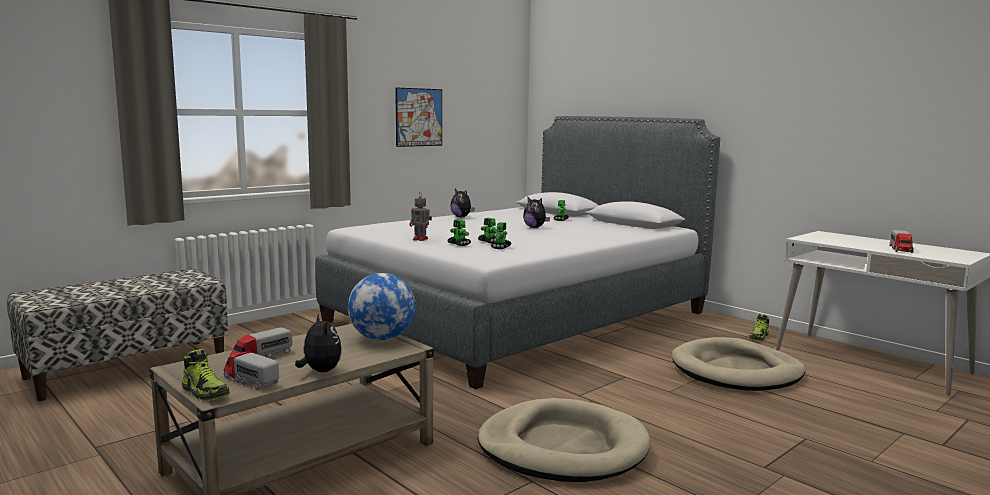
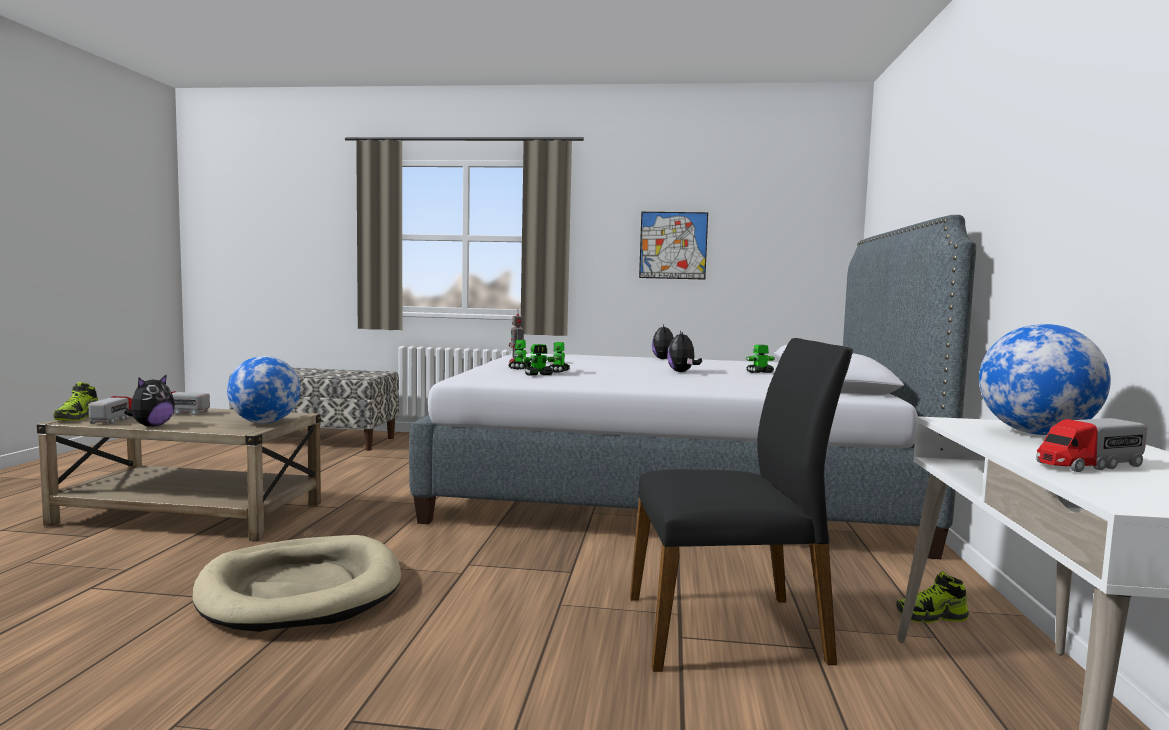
camera: 50 degrees right, 5 degrees down
beige dog bed [671,337,806,391] -> black chair [630,338,853,672]
none -> globe [979,324,1111,435]

